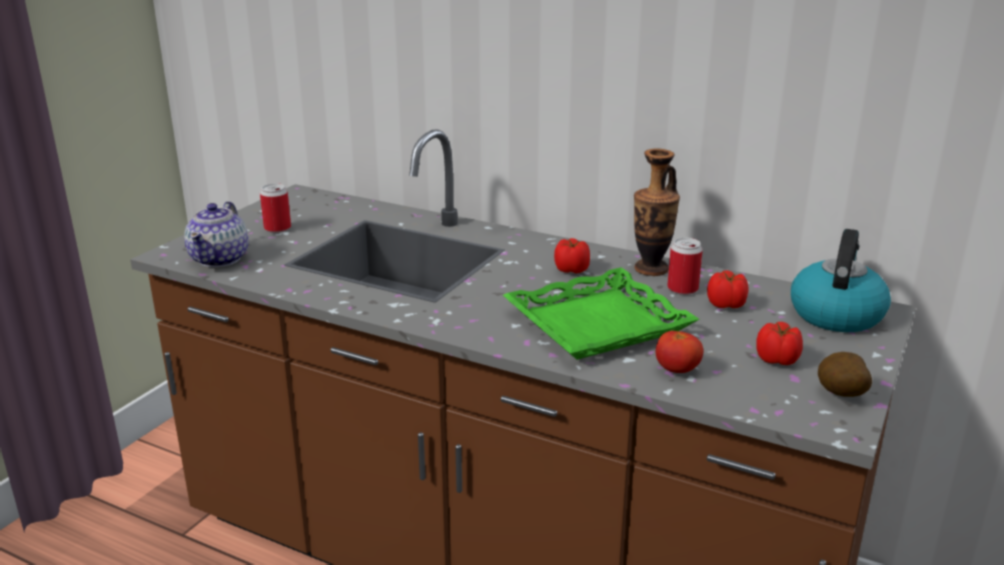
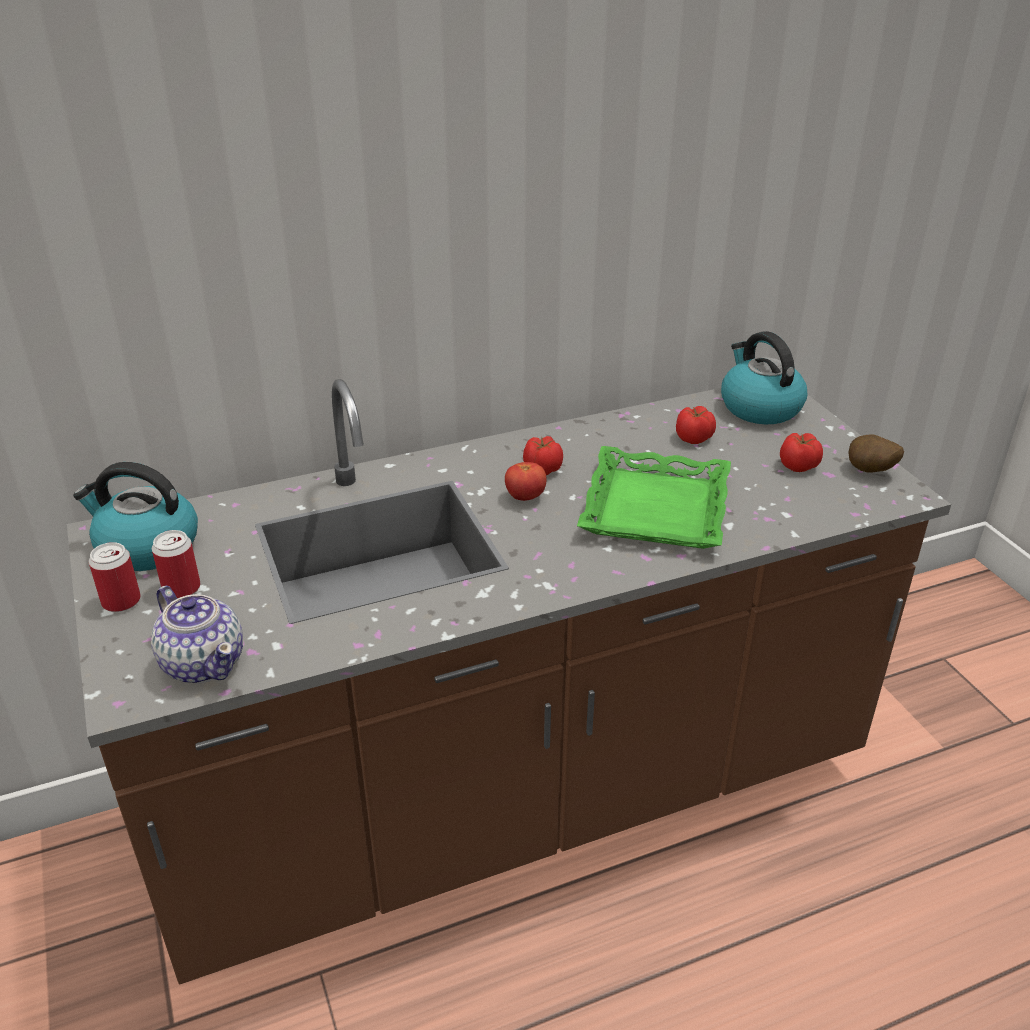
camera: 50 degrees left, 10 degrees up
vase [634,148,680,276] -> none
tomato [656,331,703,373] -> tomato moved to [505,462,546,501]
can [667,238,703,295] -> can moved to [89,542,141,612]
none -> kettle [73,462,198,571]

